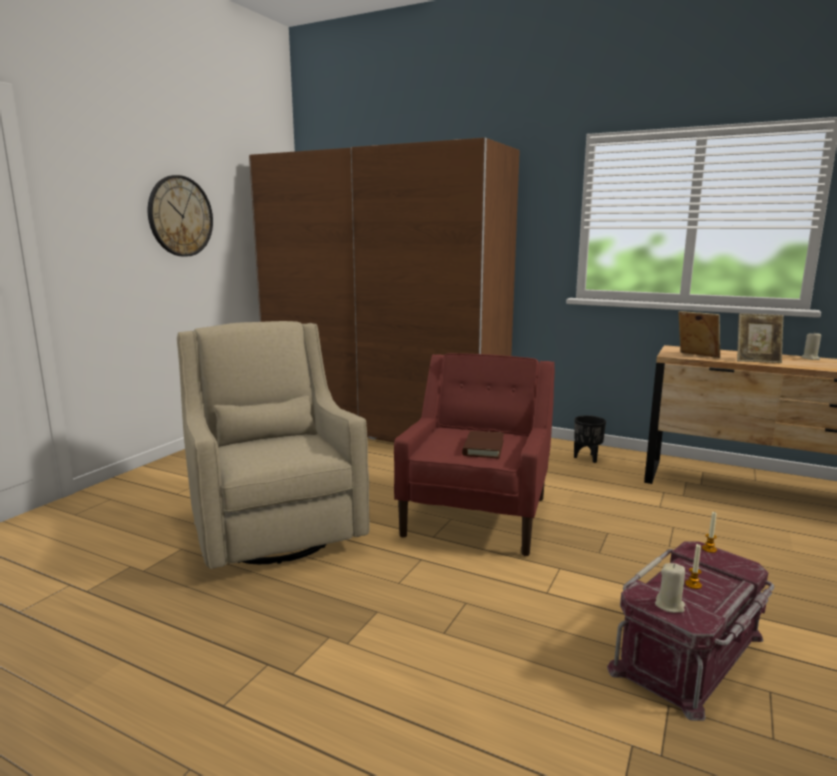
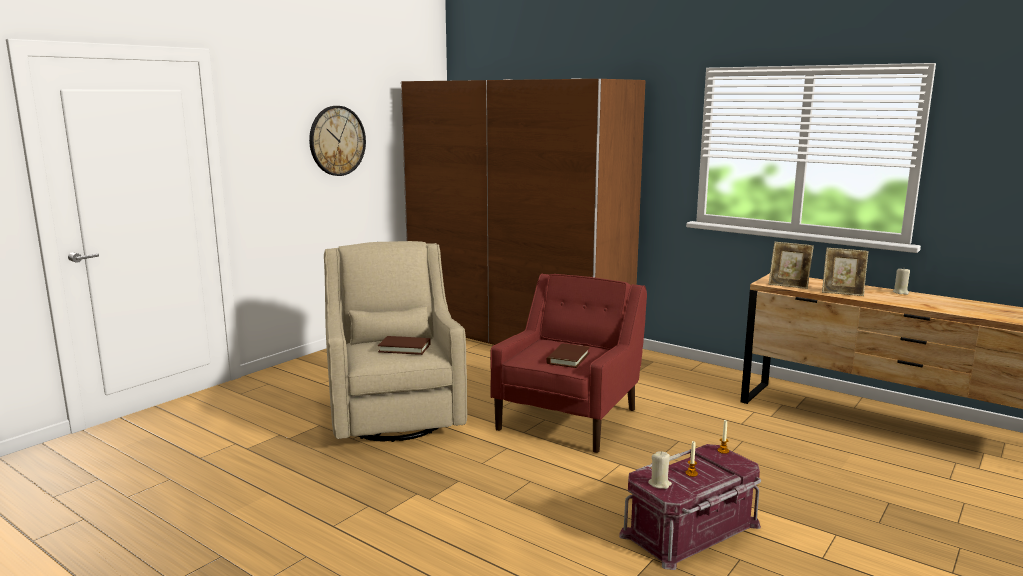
camera: 10 degrees right, 0 degrees up
black planter [574,415,606,463] -> none
picture frame [678,311,720,358] -> picture frame turned 150 degrees clockwise [768,242,814,289]
none -> brown book [378,336,431,355]

